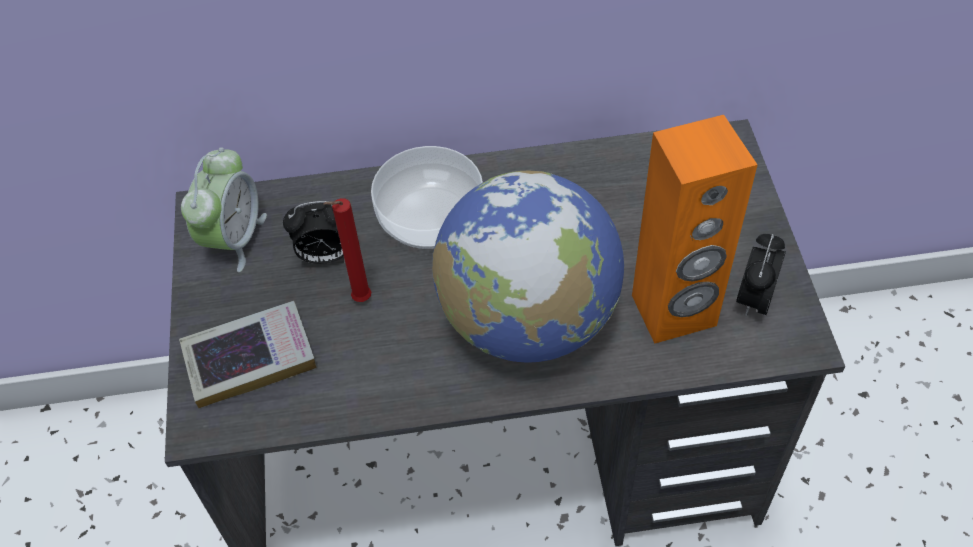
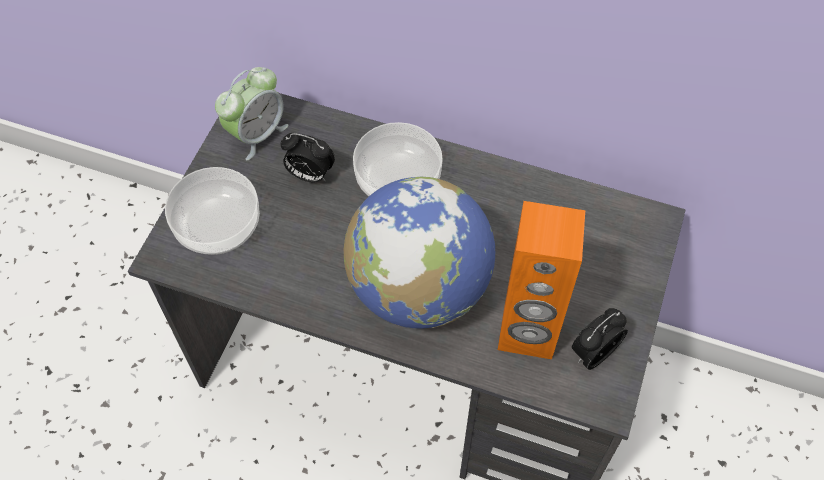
camera: 25 degrees right, 5 degrees up
book [179,301,317,408] -> bowl [165,167,260,255]
red candle [324,198,371,302] -> none

